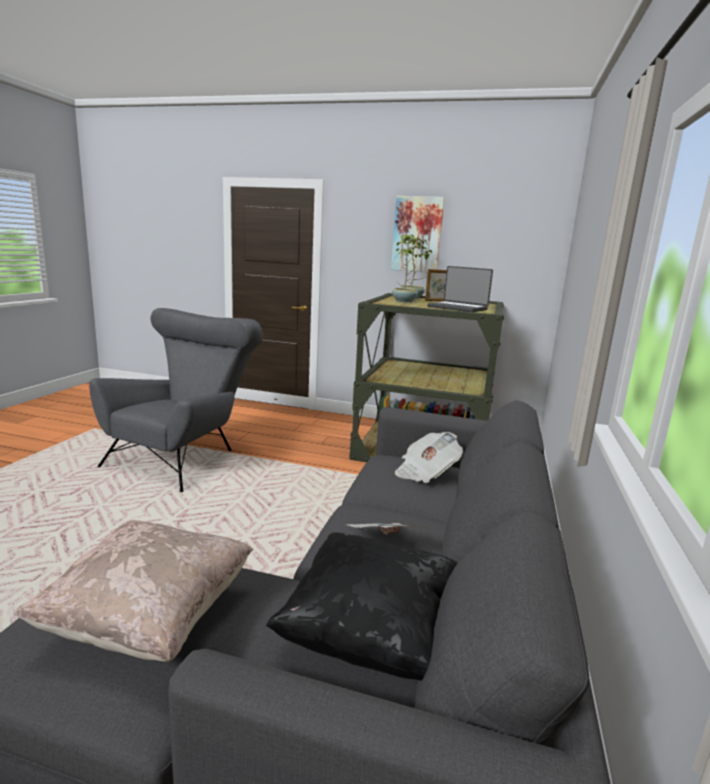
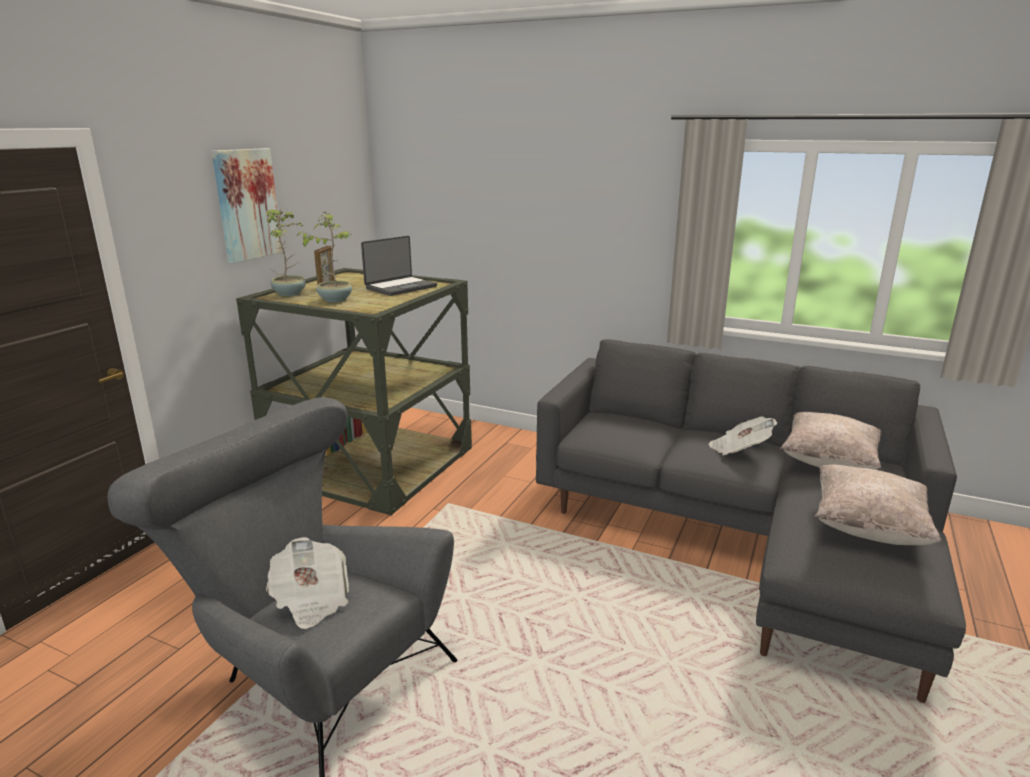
camera: 80 degrees left, 5 degrees up
black pillow [266,532,458,681] -> beige pillow [780,412,882,470]
newspaper [395,432,463,483] -> newspaper moved to [266,537,349,629]

